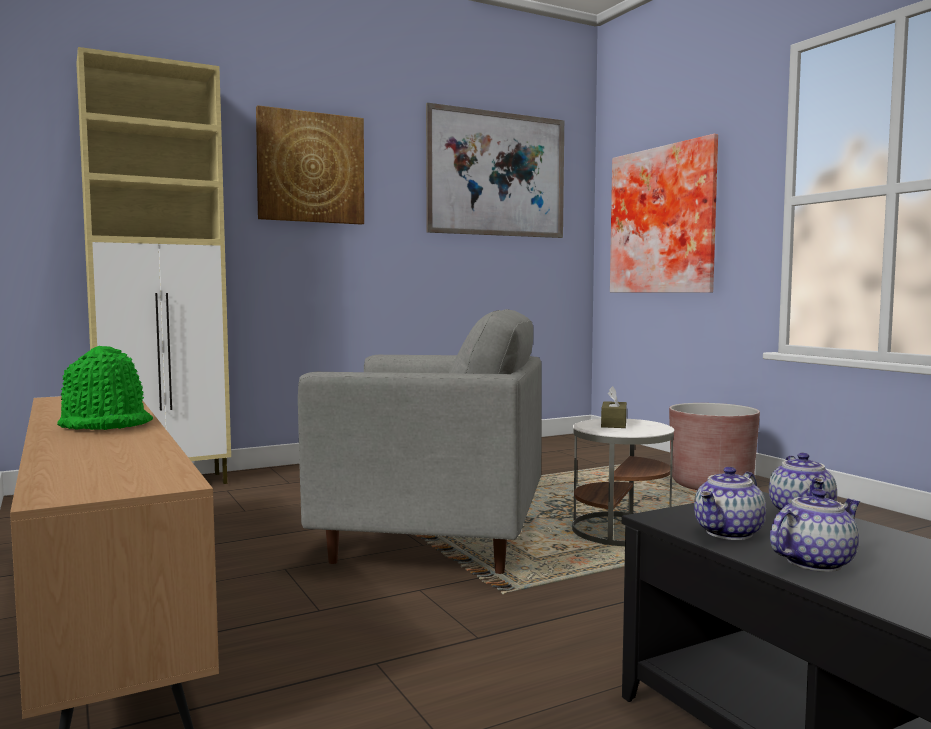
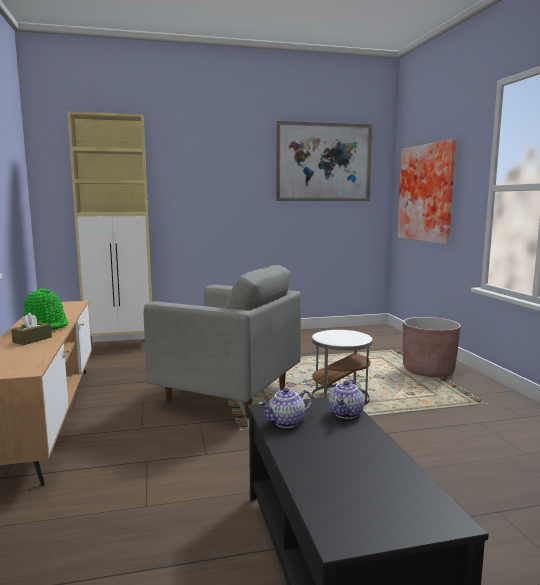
camera: 15 degrees right, 5 degrees up
picture [256,105,364,225] -> none
brown tissue box [601,386,627,428] -> brown tissue box moved to [11,313,52,345]
teapot [770,489,861,572] -> none

